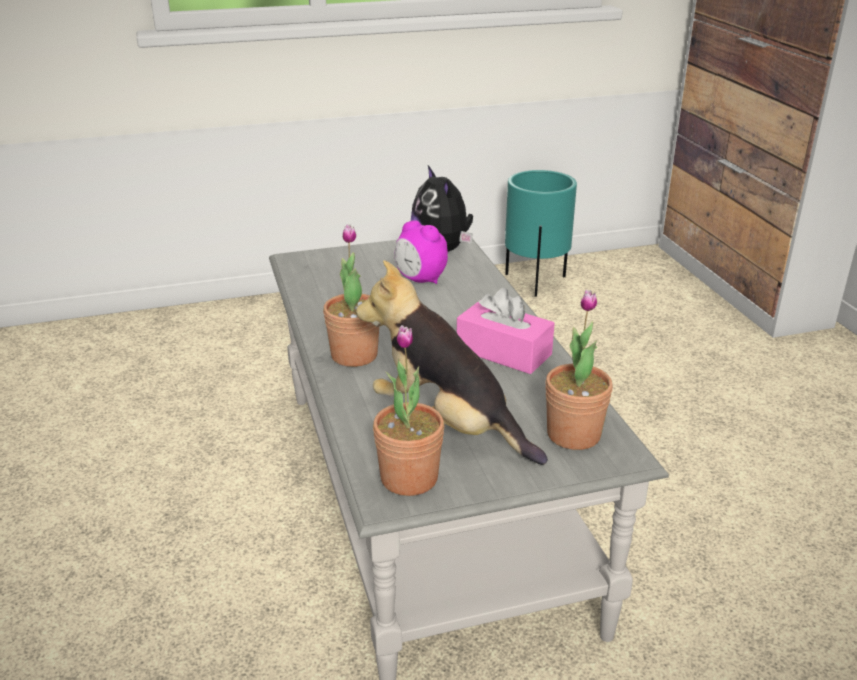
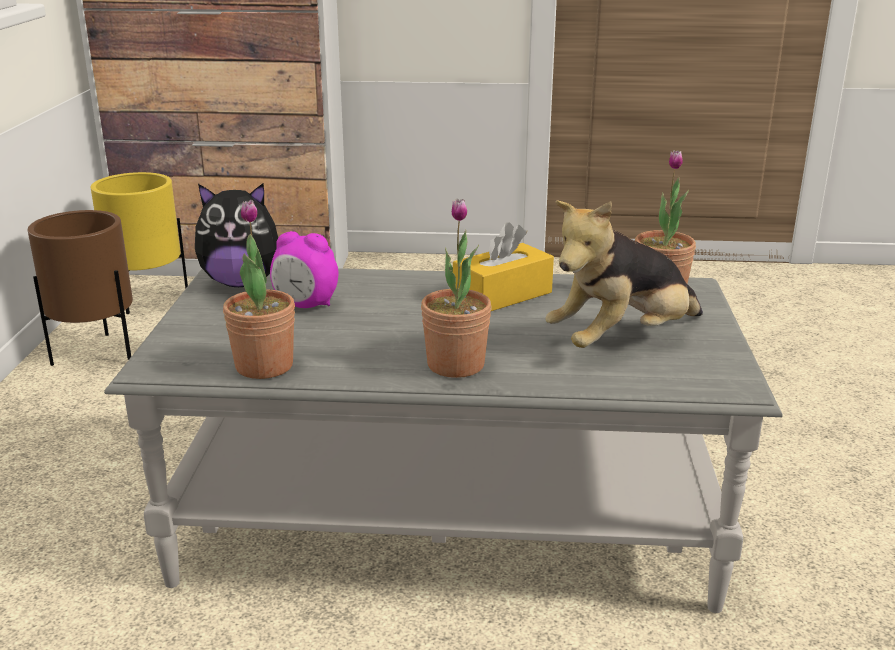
camera: 70 degrees left, 5 degrees down
potted plant [373,325,444,496] -> potted plant moved to [223,200,295,379]
alarm clock [395,220,448,284] -> alarm clock turned 45 degrees clockwise [270,231,338,308]
pink tissue box [457,288,555,374] -> yellow tissue box [453,222,554,312]
turquoise planter [505,170,577,297] -> brown planter [28,210,133,366]
none -> yellow planter [91,172,188,314]

